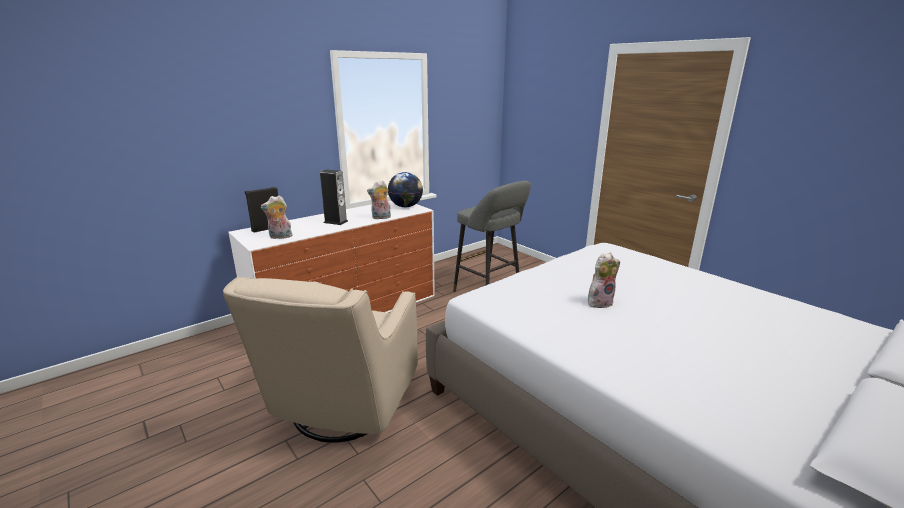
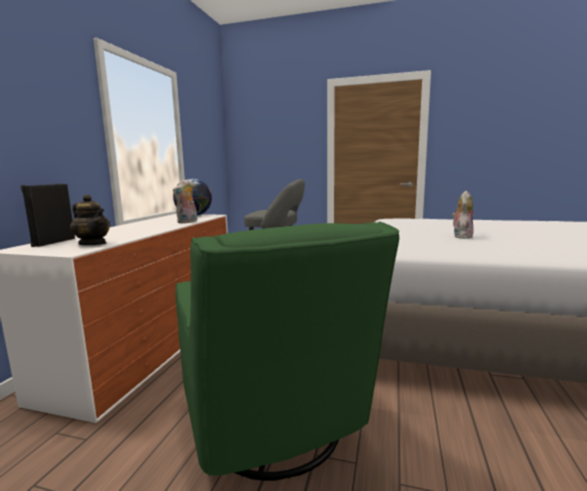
camera: 35 degrees left, 10 degrees down
beige armchair [223,276,418,443] -> green armchair [175,221,399,481]
plush toy [261,196,293,239] -> teapot [70,194,110,245]
speaker [320,170,348,225] -> none

